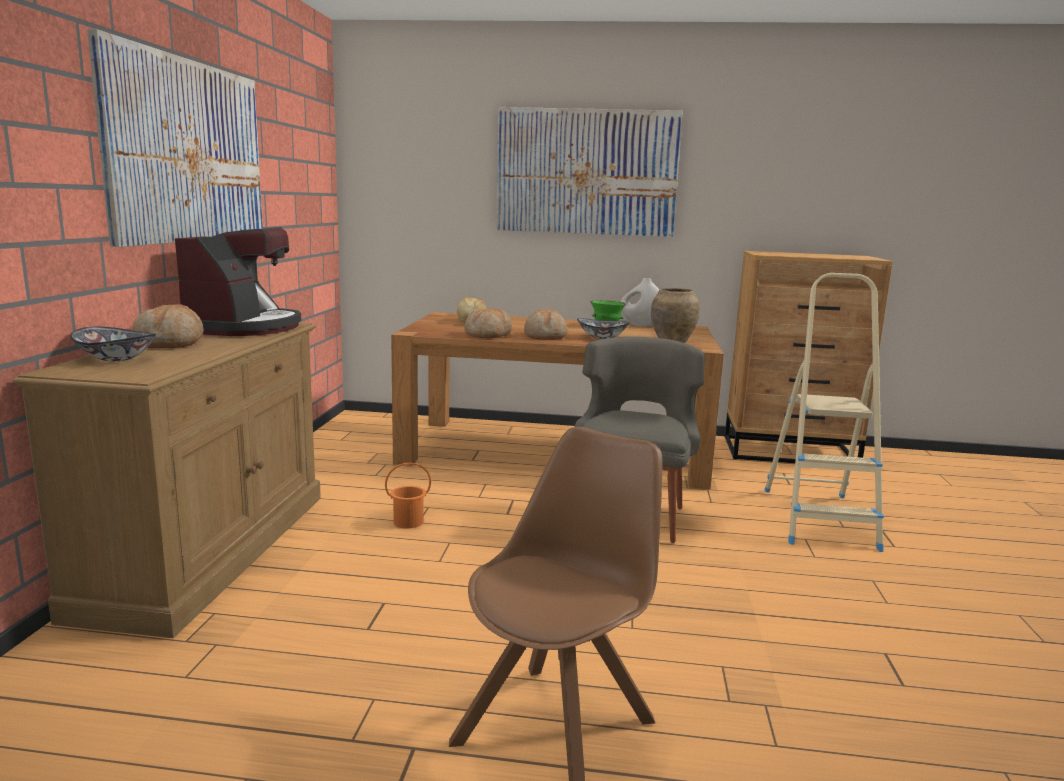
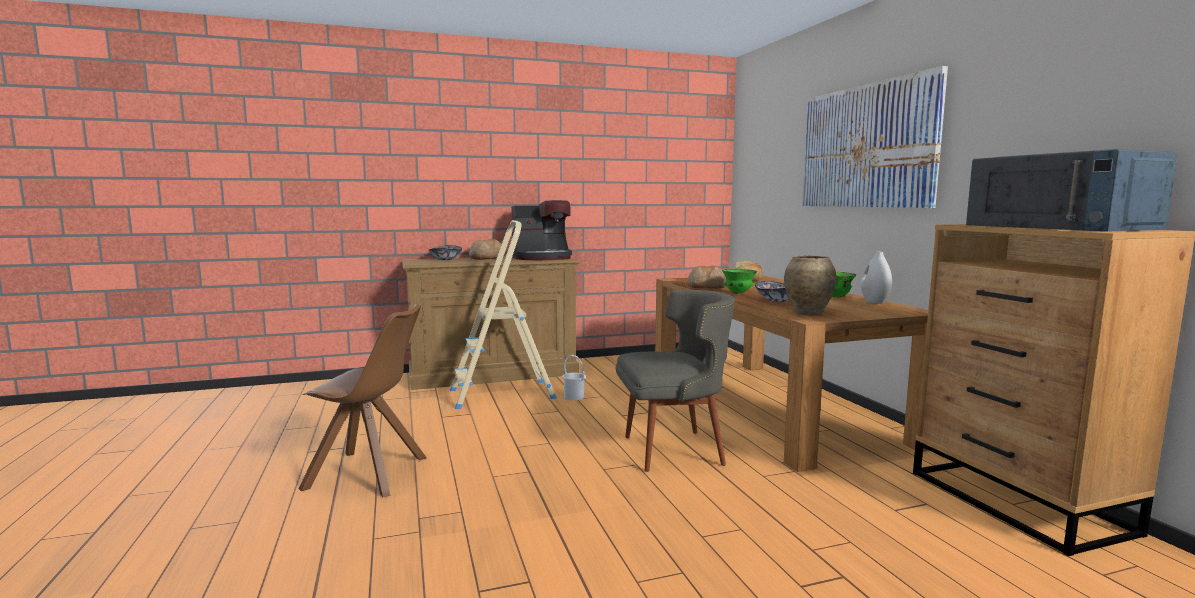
camera: 65 degrees right, 5 degrees down
picture [87,29,263,247] -> none
orange bucket [385,462,431,528] -> white bucket [562,355,586,400]
bread [524,309,567,340] -> green bowl [722,269,758,294]
beige step ladder [764,273,884,552] -> beige step ladder moved to [450,220,557,409]
none -> blue microwave [966,149,1178,231]

